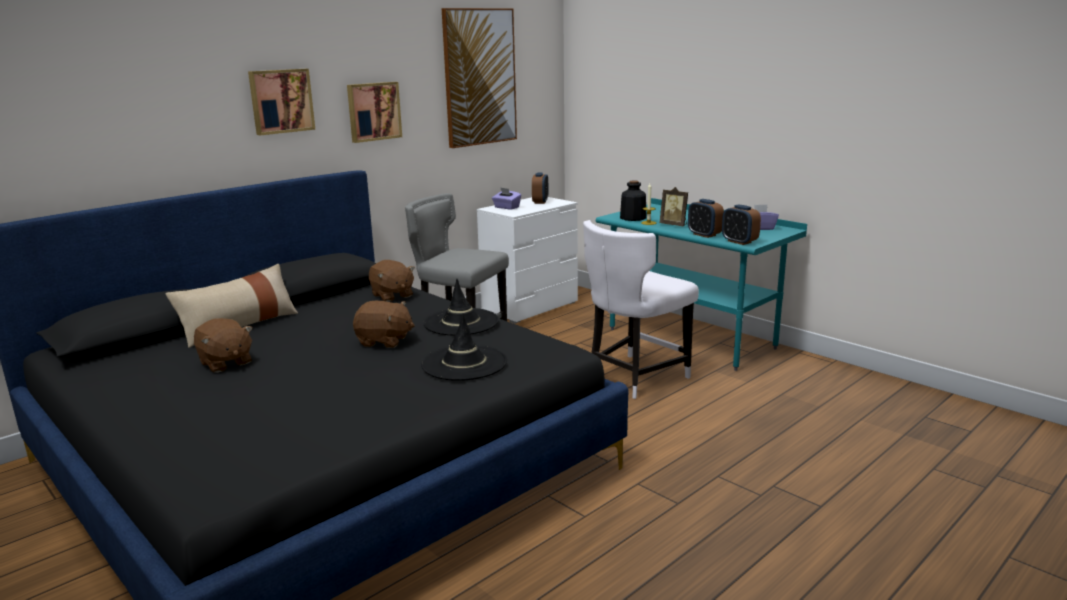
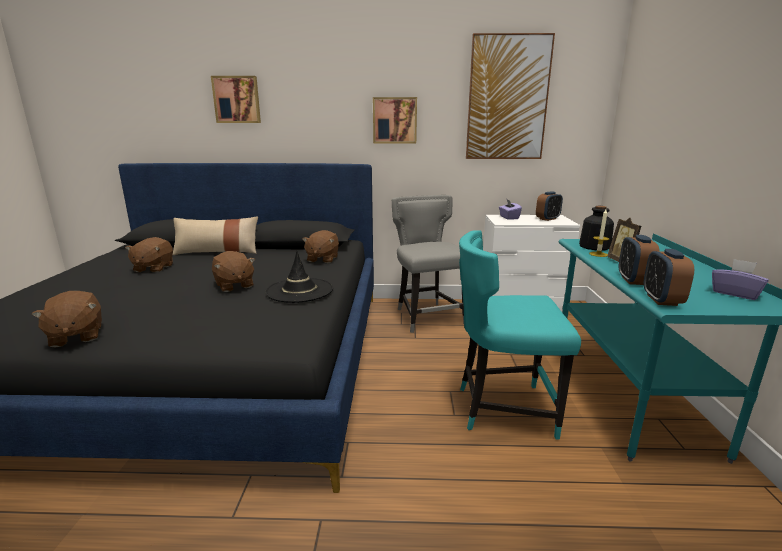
camera: 45 degrees right, 0 degrees up
picture [248,69,315,135] -> picture moved to [211,76,261,123]
black hat [421,313,507,381] -> none
white chair [583,220,699,399] -> turquoise chair [459,230,581,440]
none -> brown plush toy [31,291,102,348]

